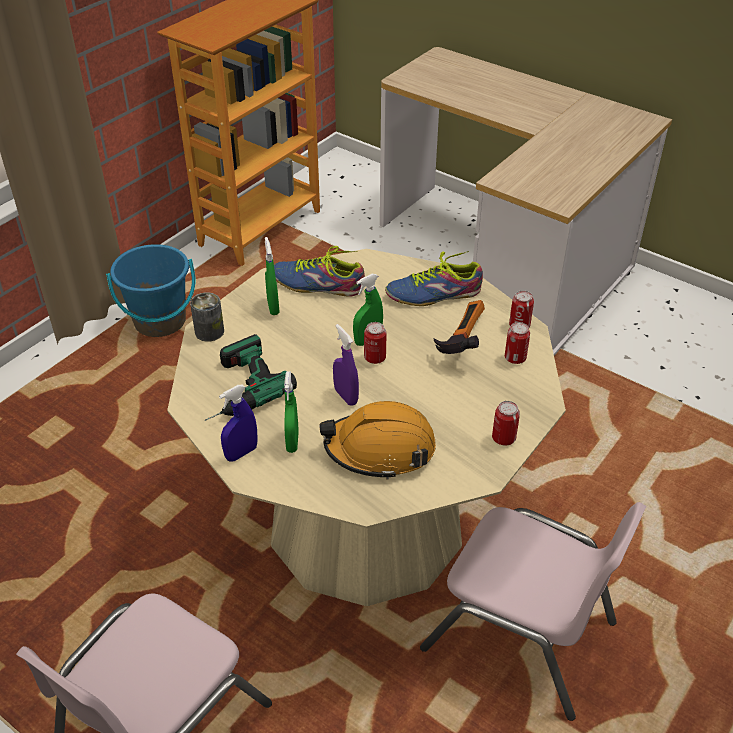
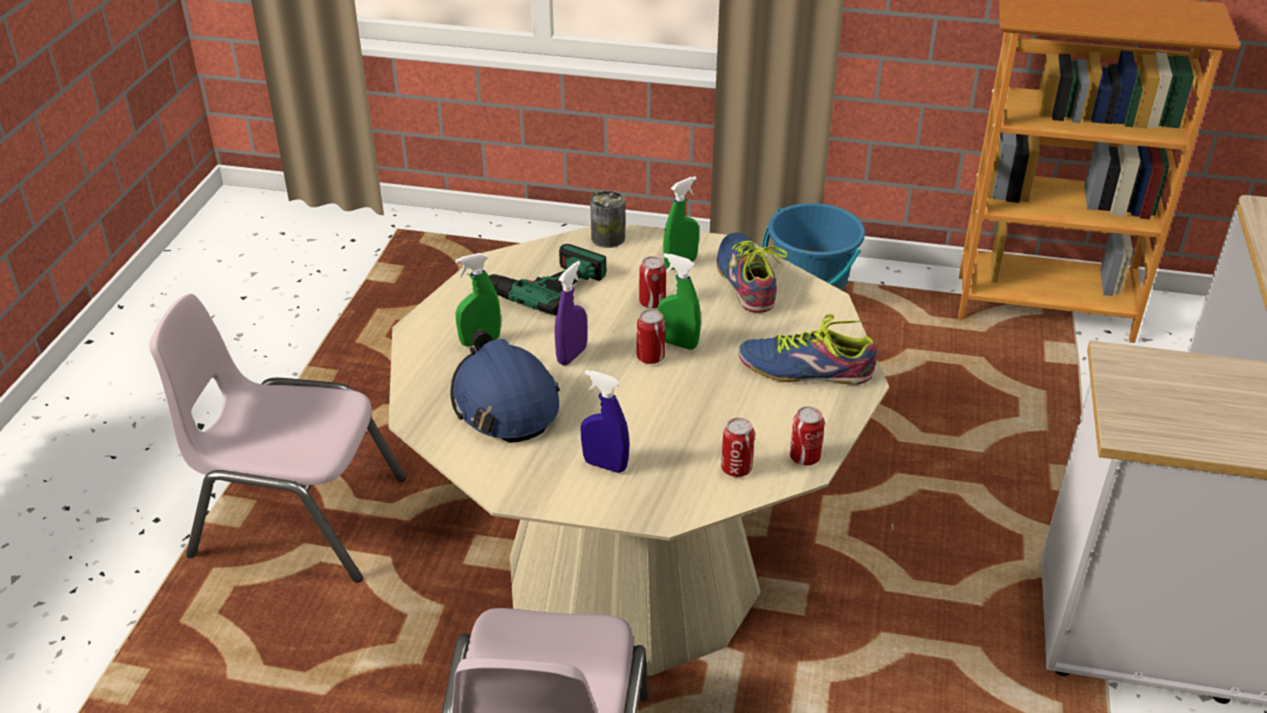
camera: 65 degrees right, 5 degrees down
blue spray bottle [219,385,258,462] -> blue spray bottle moved to [581,370,629,473]
orange hard hat [320,401,436,480] -> blue hard hat [450,330,560,443]
shoe [385,251,483,306] -> shoe turned 45 degrees counterclockwise [738,314,877,385]
hammer [434,300,485,354] -> none
can [492,401,520,445] -> can moved to [639,256,666,308]

